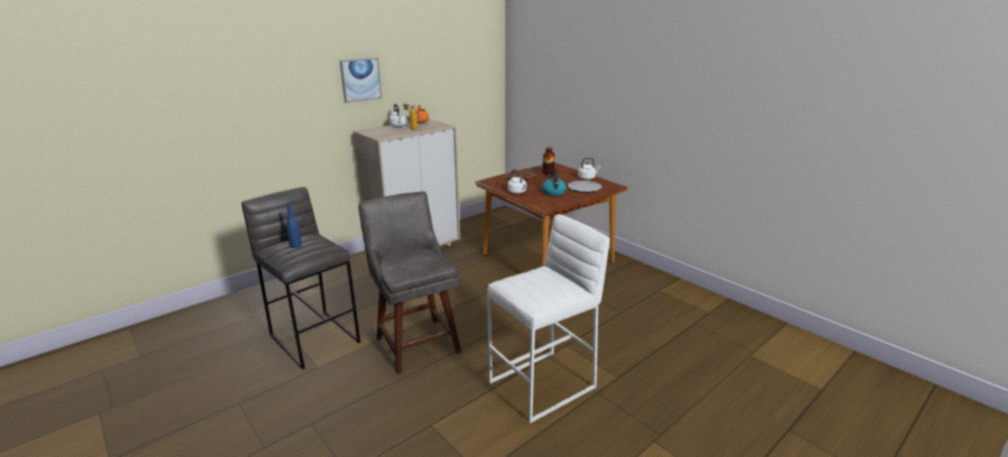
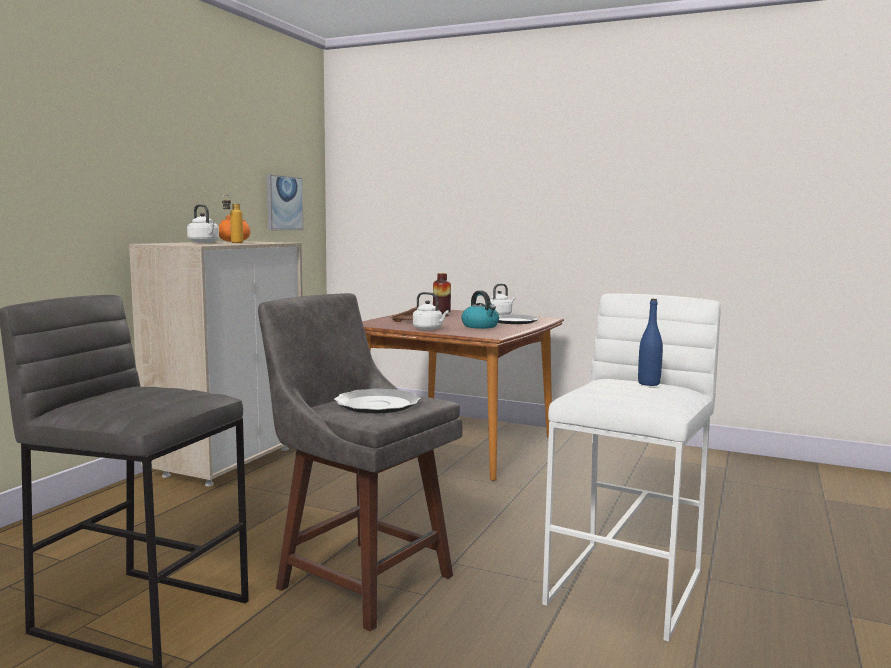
camera: 25 degrees left, 15 degrees down
blue bottle [286,203,302,248] -> blue bottle moved to [638,299,663,386]
picture [340,58,382,103] -> picture moved to [267,174,303,230]
none -> plate [334,388,421,413]

